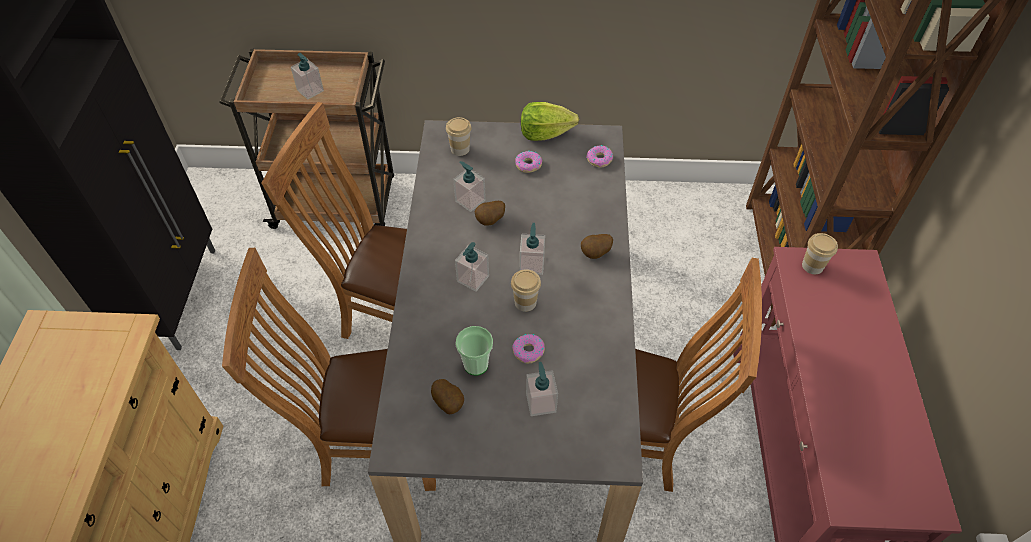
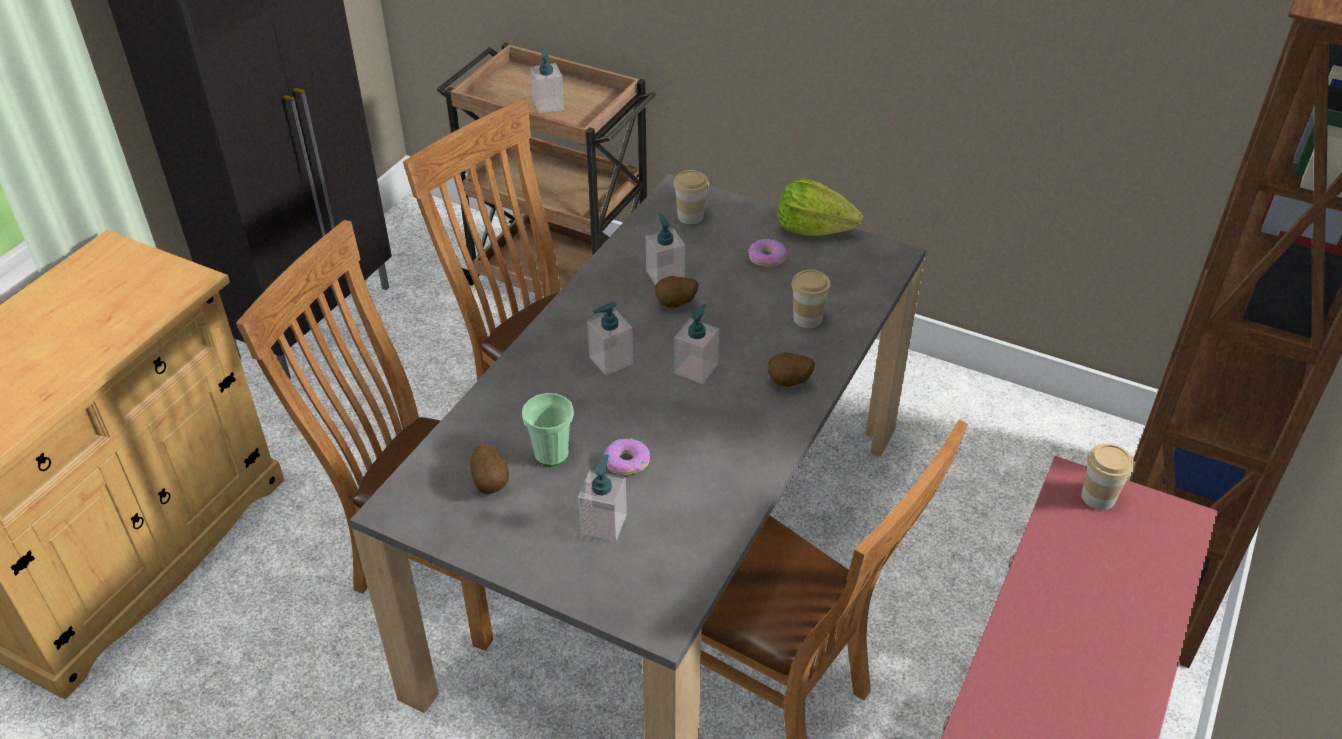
camera: 25 degrees right, 10 degrees down
cup [511,269,541,312] -> cup moved to [791,269,831,328]
donut [586,145,613,167] -> none

